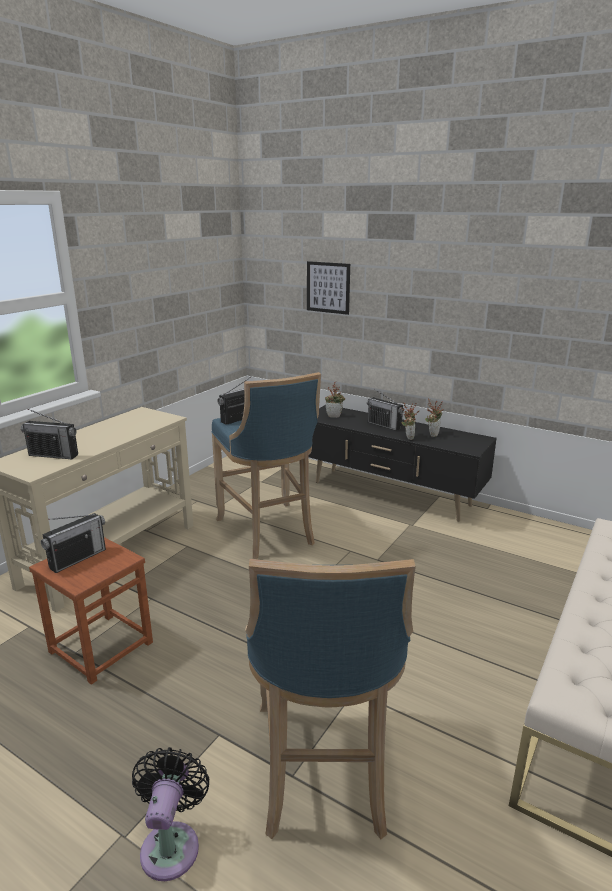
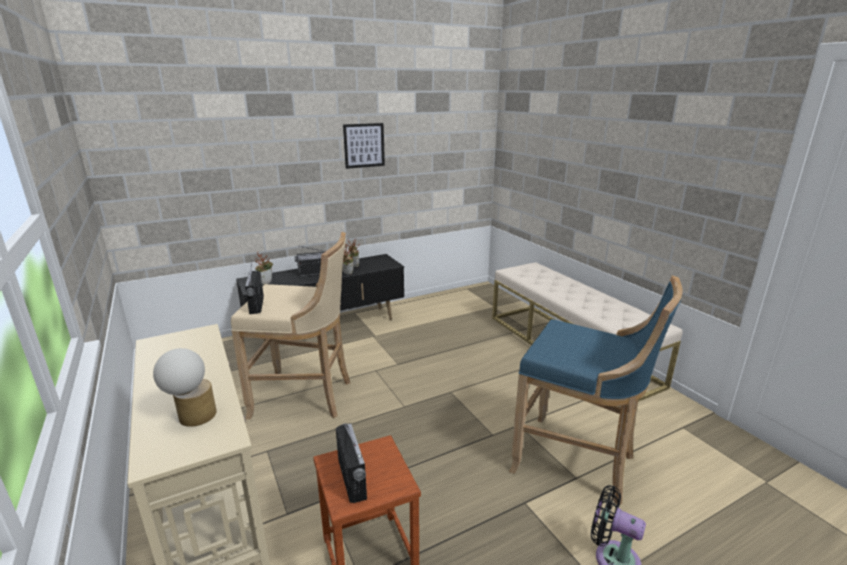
camera: 60 degrees left, 0 degrees up
radio [21,409,78,459] -> table lamp [153,348,217,427]
blue stool [211,372,321,559] -> beige stool [231,232,350,419]
picture [307,261,350,315] -> picture moved to [343,123,385,169]

